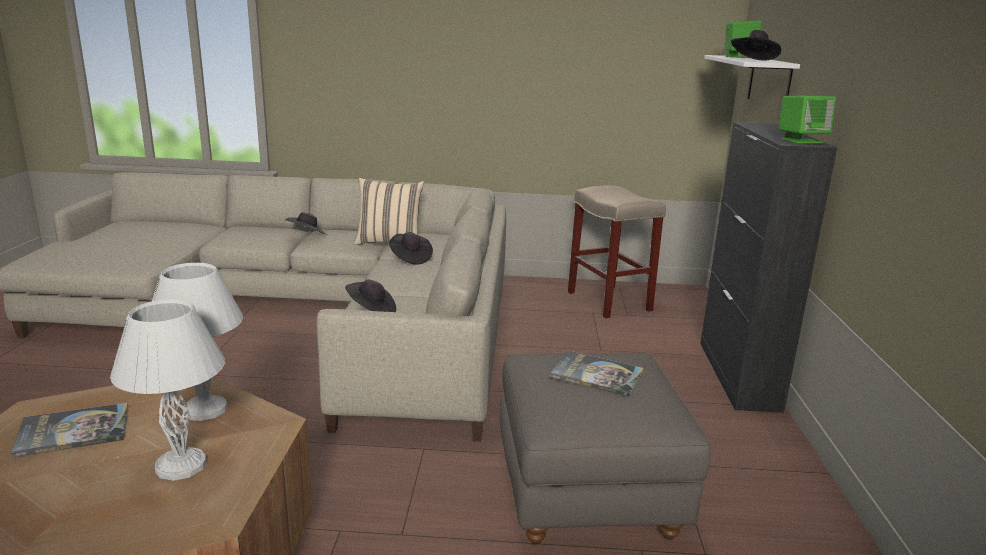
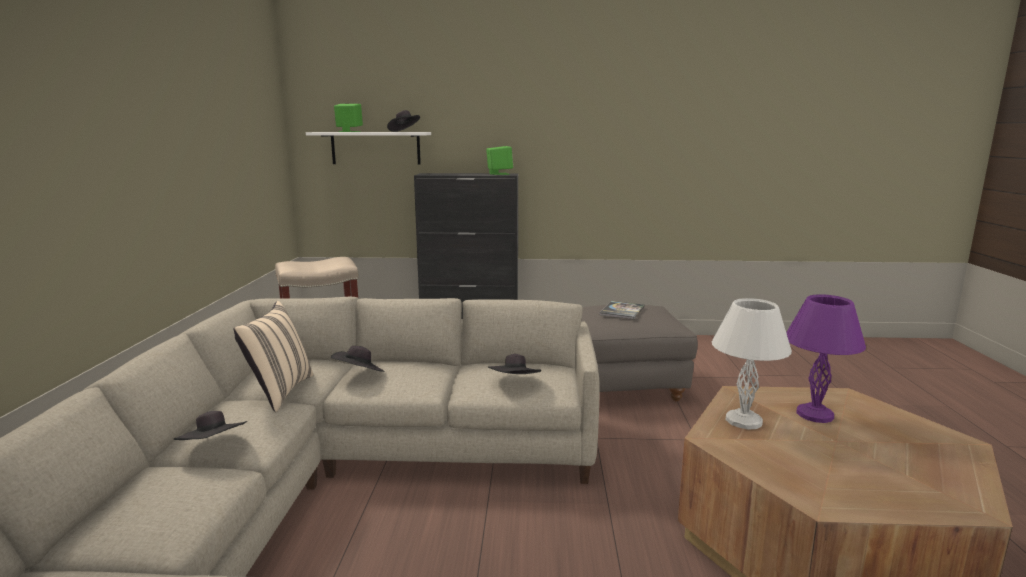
camera: 90 degrees left, 5 degrees down
book [11,403,128,458] -> none
white table lamp [110,299,225,481] -> purple table lamp [786,294,866,423]

